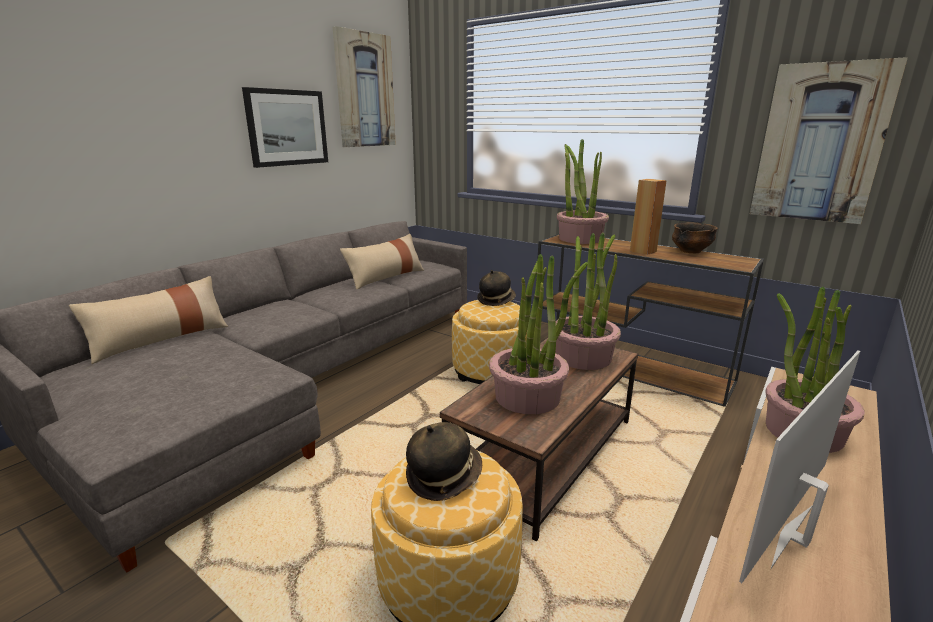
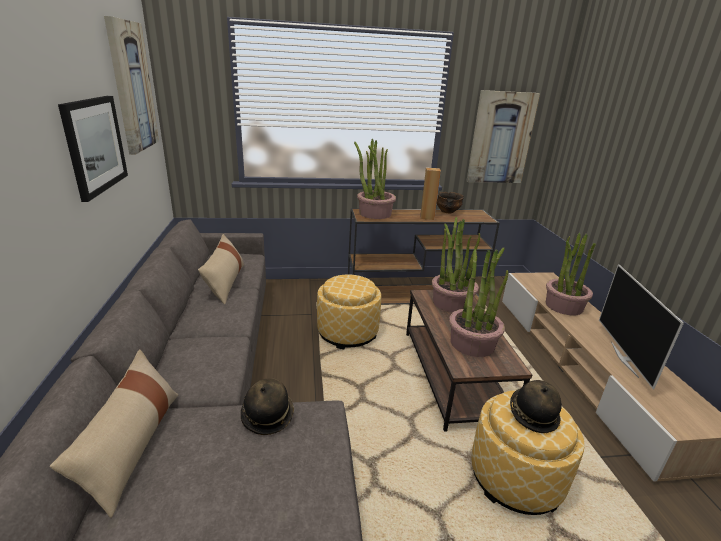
camera: 45 degrees left, 5 degrees up
hat [477,270,516,306] -> hat moved to [241,378,294,435]

